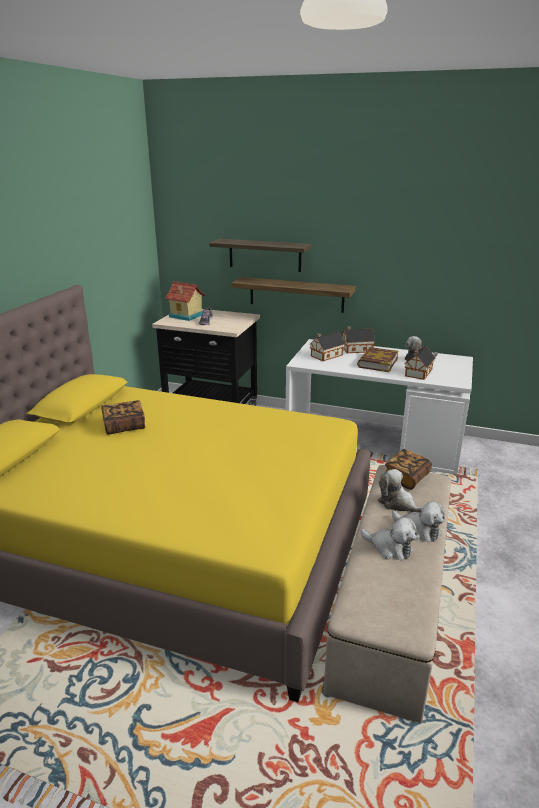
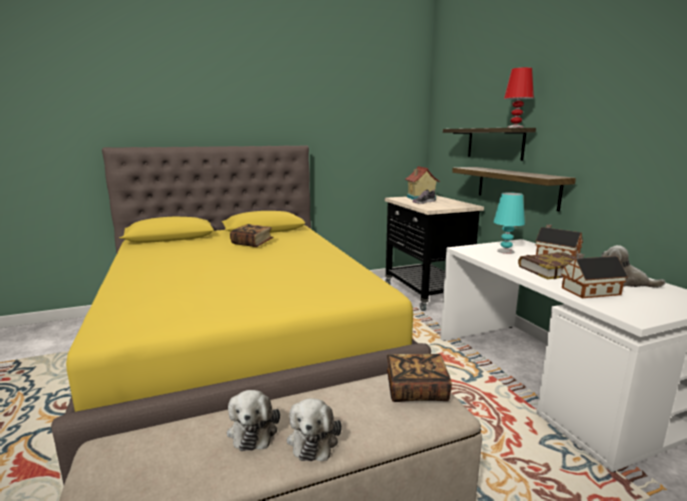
camera: 50 degrees right, 10 degrees down
toy house [309,332,345,361] -> turquoise table lamp [494,192,525,254]
plush toy [377,469,422,513] -> none
none -> red table lamp [504,67,534,128]

